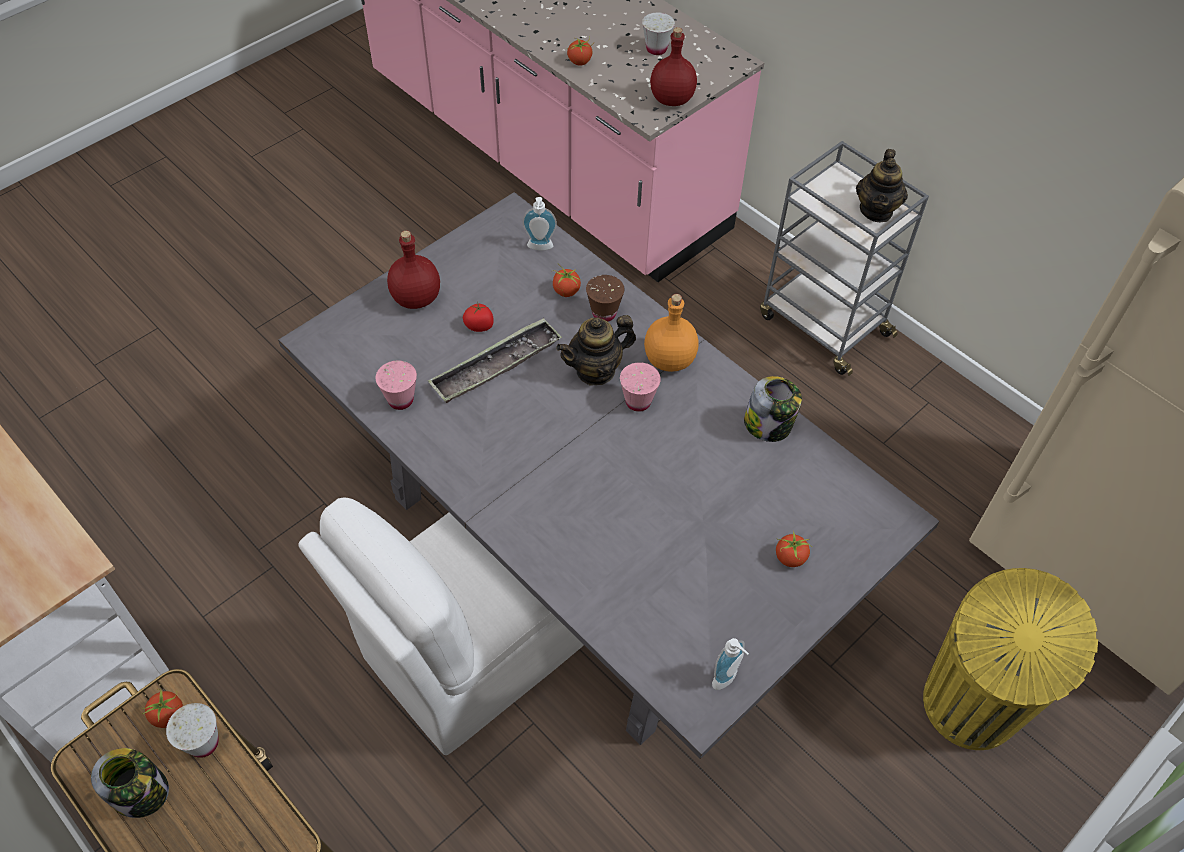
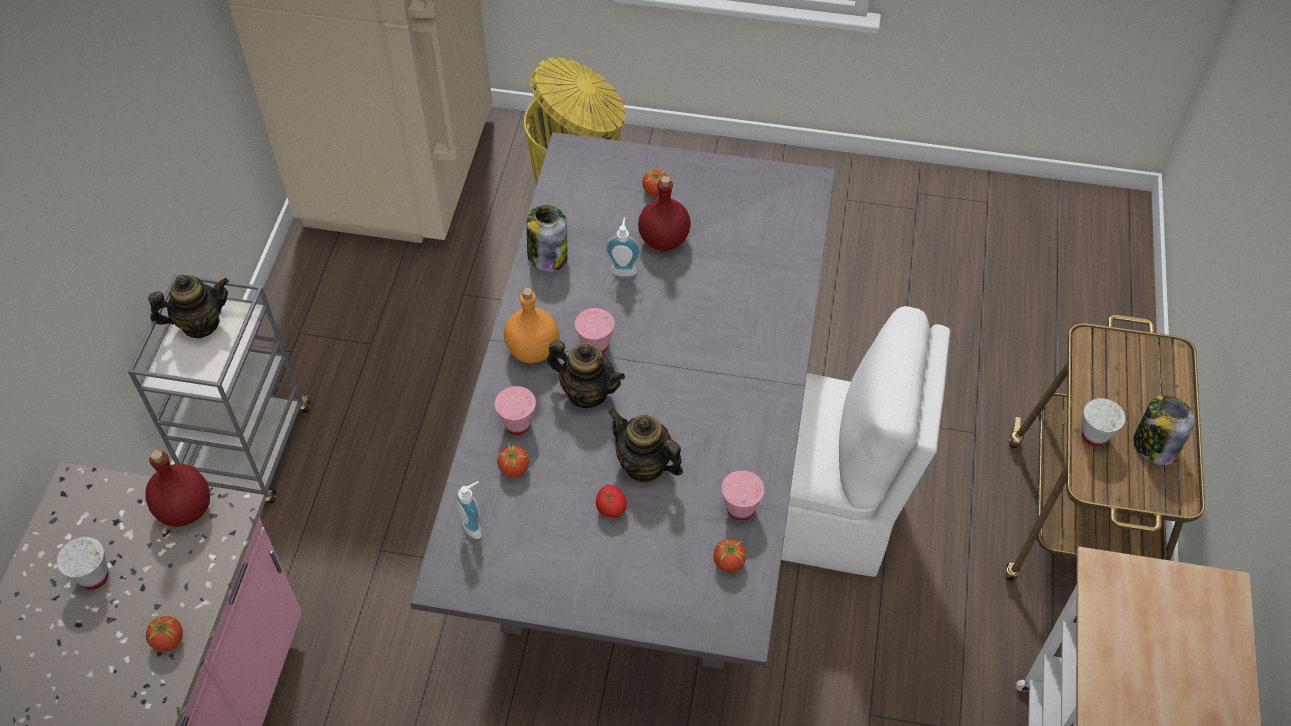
camera: 125 degrees left, 0 degrees up
tomato [141,689,183,728] -> tomato moved to [713,535,747,572]
red bottle [387,231,440,309] -> red bottle moved to [638,176,691,251]
tray [428,318,562,403] -> teapot [608,408,683,482]
brown cup [586,275,624,322] -> pink cup [495,386,536,435]
soap dispenser [712,638,749,690] -> soap dispenser moved to [605,217,641,277]

